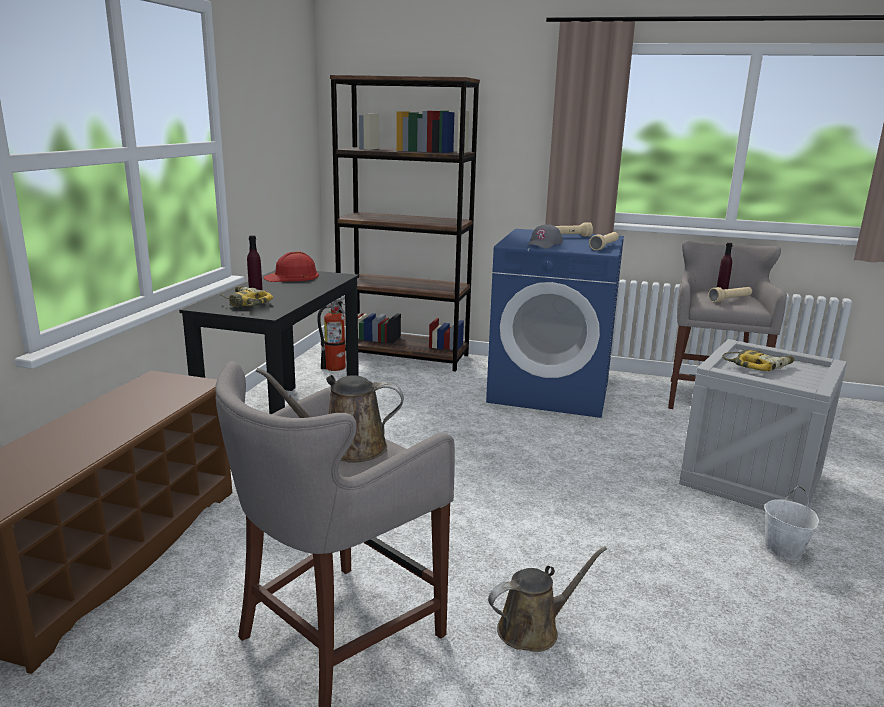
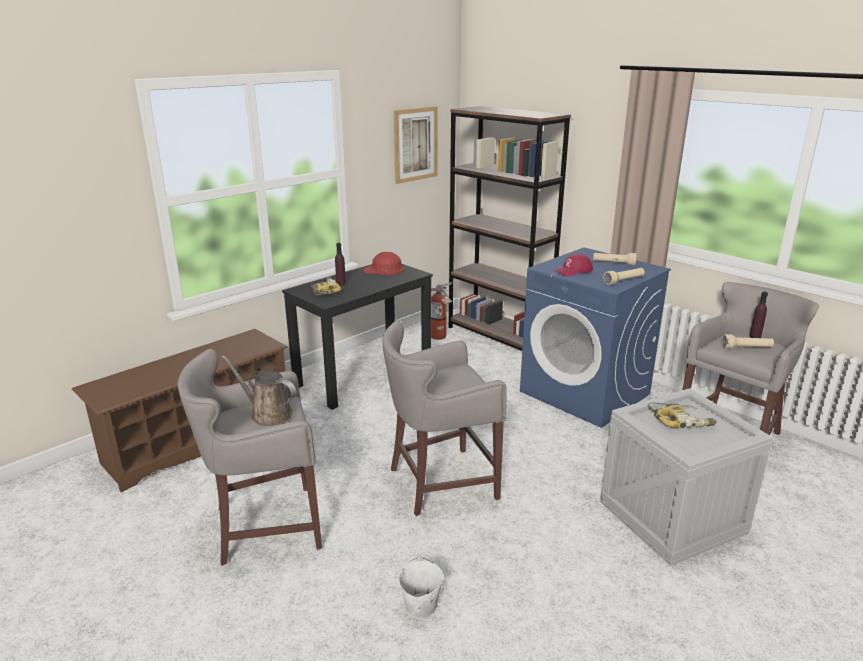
camera: 30 degrees right, 5 degrees up
brown watering can [488,547,607,652] -> none
grey cap [526,224,563,249] -> red cap [555,254,593,277]
white bucket [764,486,819,561] -> white bucket moved to [398,556,443,619]
none -> grey stool [382,320,507,516]
none -> picture [394,106,438,184]

